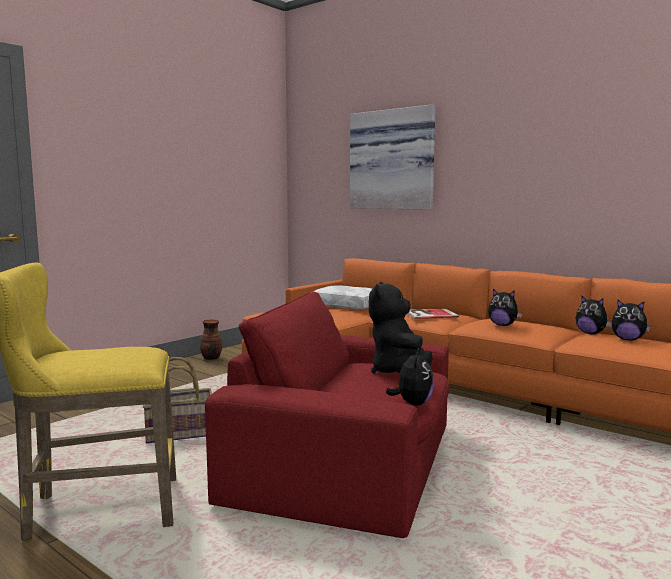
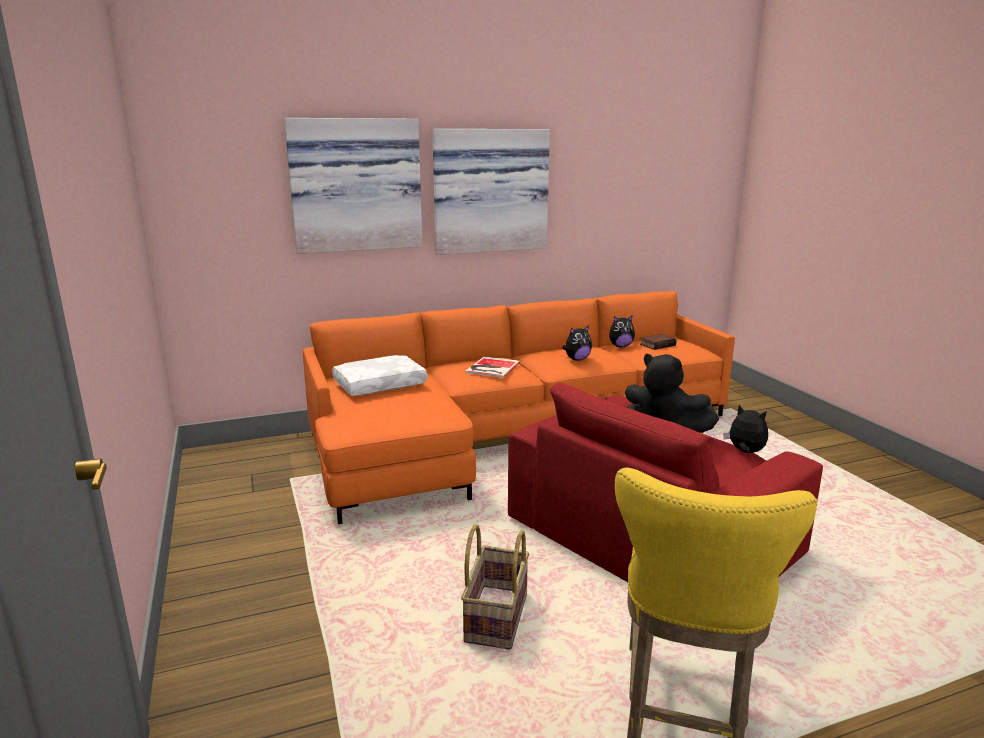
camera: 60 degrees left, 10 degrees up
vase [200,319,222,360] -> none
plush toy [611,300,650,340] -> book [640,334,676,350]
none -> picture [432,129,550,255]

